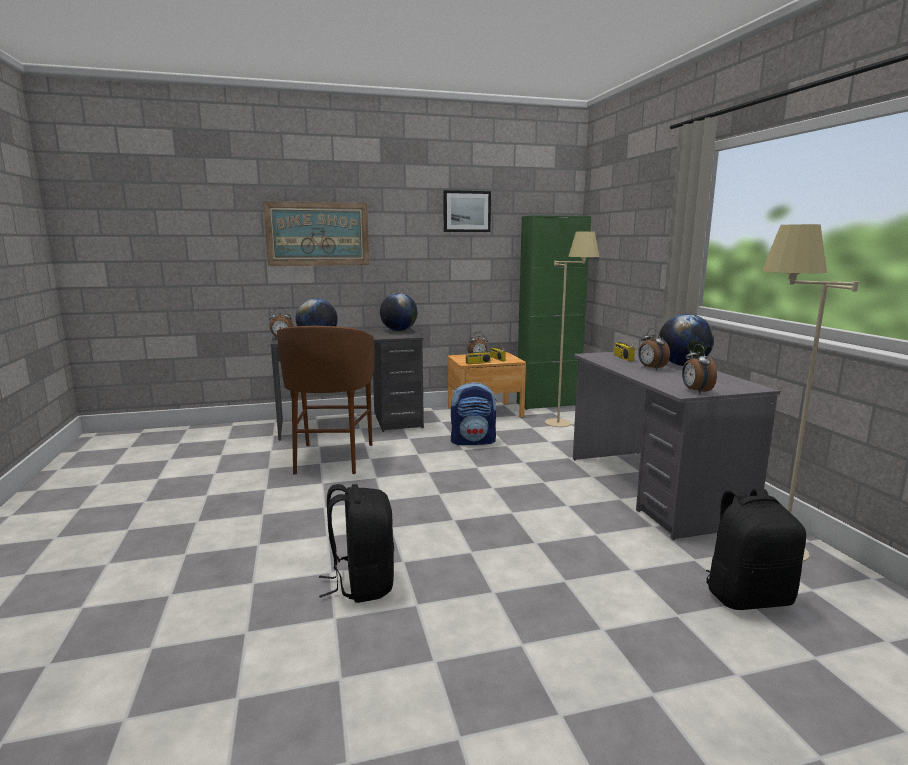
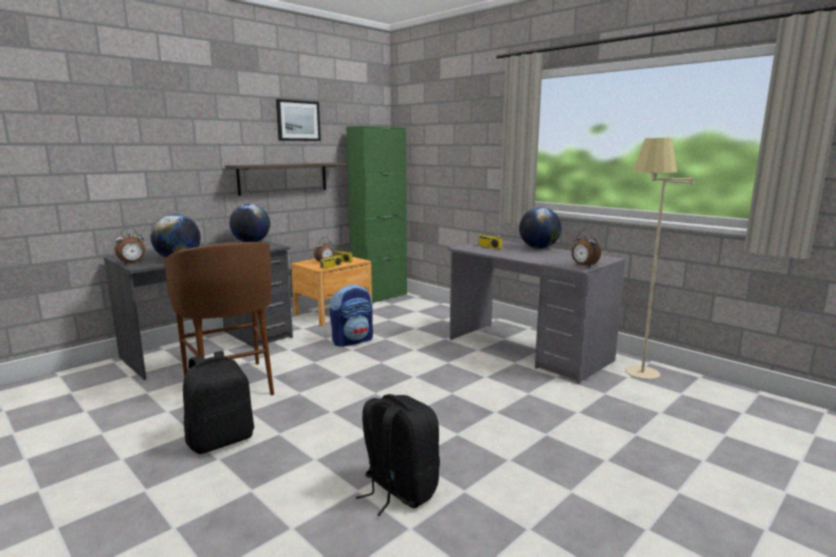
camera: 30 degrees left, 0 degrees up
picture [263,201,369,266] -> none
beige floor lamp [545,232,600,427] -> none
alarm clock [638,328,670,370] -> none
black backpack [706,488,806,610] -> black backpack moved to [183,351,254,454]
none -> shelf [225,163,346,196]

